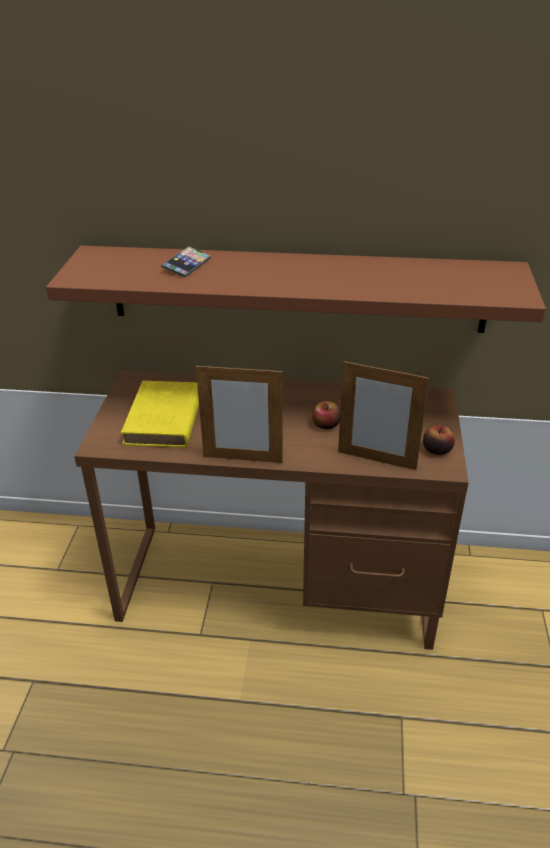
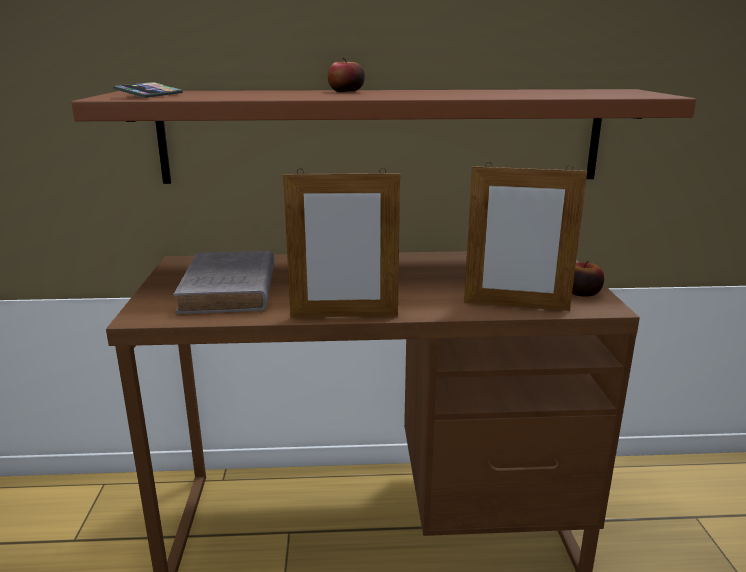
camera: 10 degrees left, 15 degrees down
yellow book [121,381,199,448] -> grey book [173,251,275,314]
phone [161,246,211,277] -> phone moved to [113,82,183,98]
apple [312,401,340,429] -> apple moved to [328,58,365,92]

